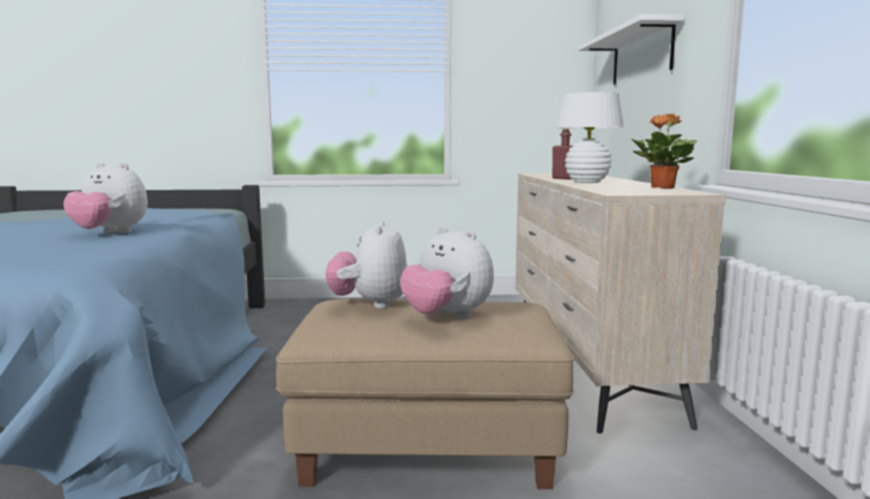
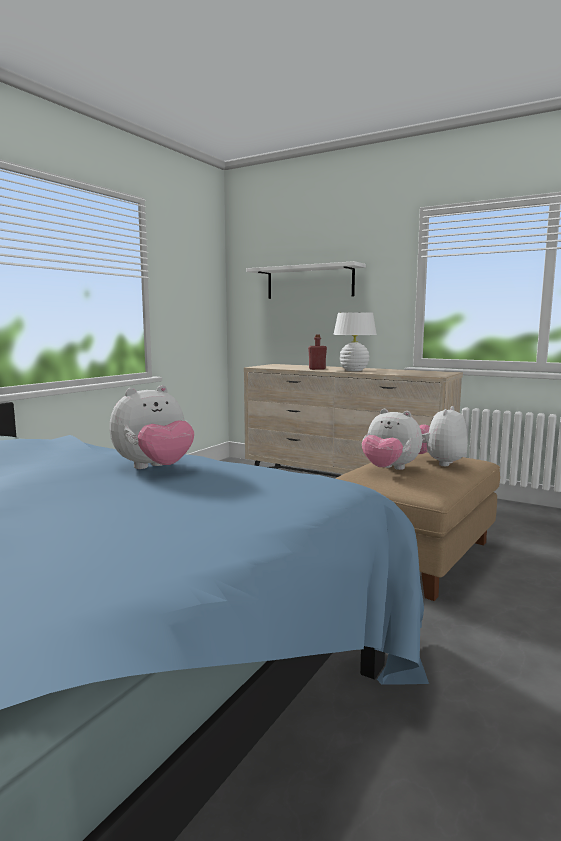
camera: 55 degrees left, 0 degrees up
plush toy [400,227,494,318] -> plush toy turned 135 degrees clockwise [419,406,468,466]
potted plant [631,114,697,189] -> none

